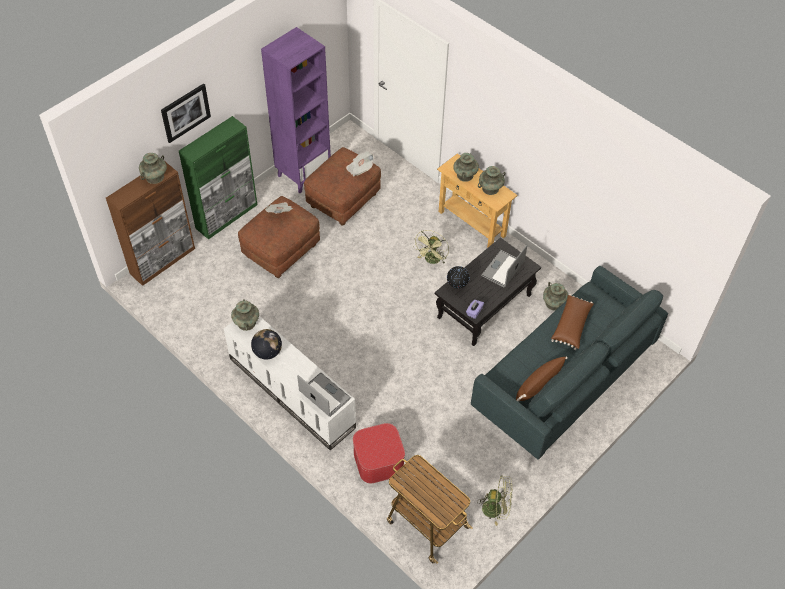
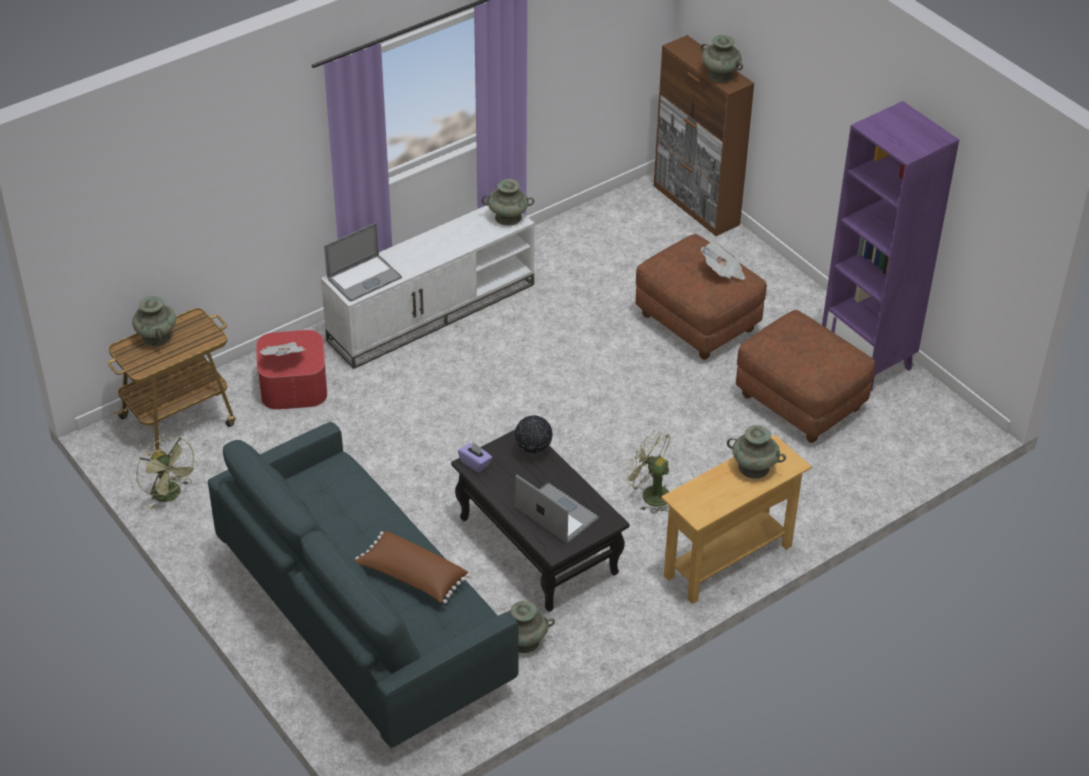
camera: 100 degrees right, 10 degrees down
picture [161,83,211,143] -> none
green cabinet [179,116,257,240] -> none
globe [251,329,282,360] -> none
newspaper [346,151,375,177] -> newspaper moved to [260,342,306,356]
turquoise vase [478,166,505,195] -> turquoise vase moved to [132,296,176,346]
green fan [478,475,512,526] -> green fan turned 60 degrees counterclockwise [136,437,199,510]
brown pillow [516,357,568,401] -> none

